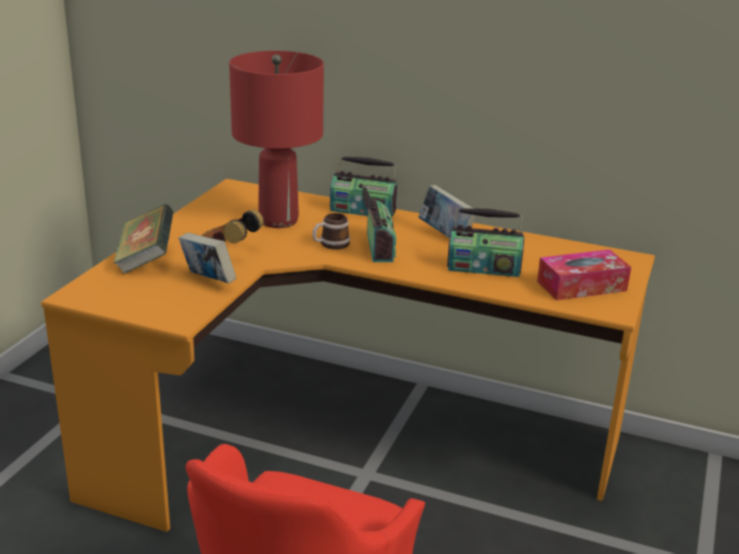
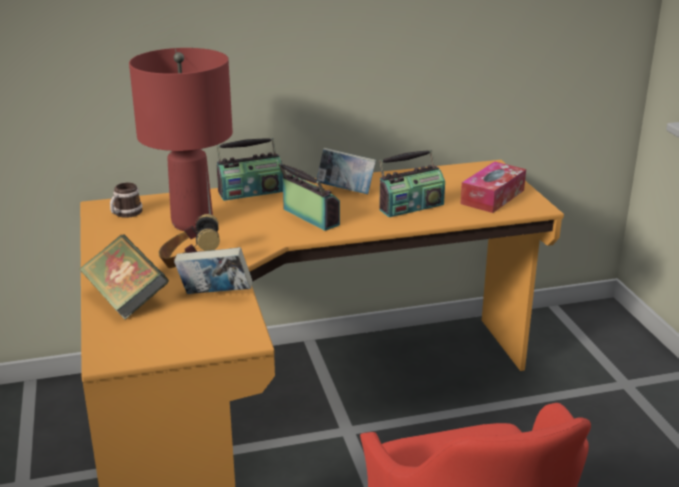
camera: 35 degrees left, 0 degrees up
mug [312,213,350,250] -> mug moved to [110,182,143,218]

